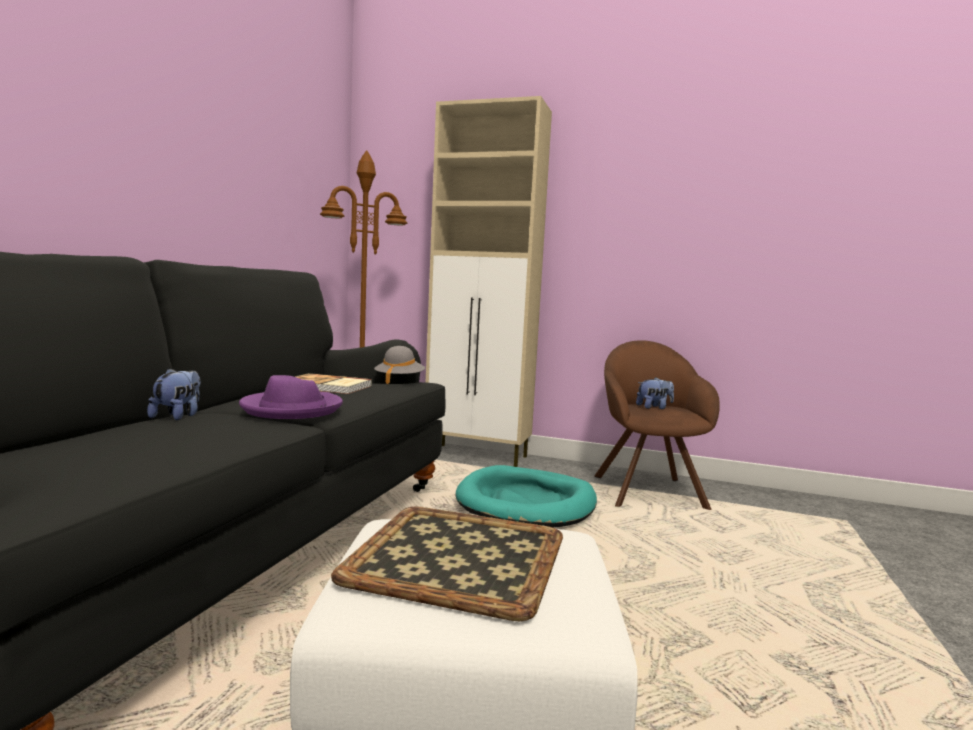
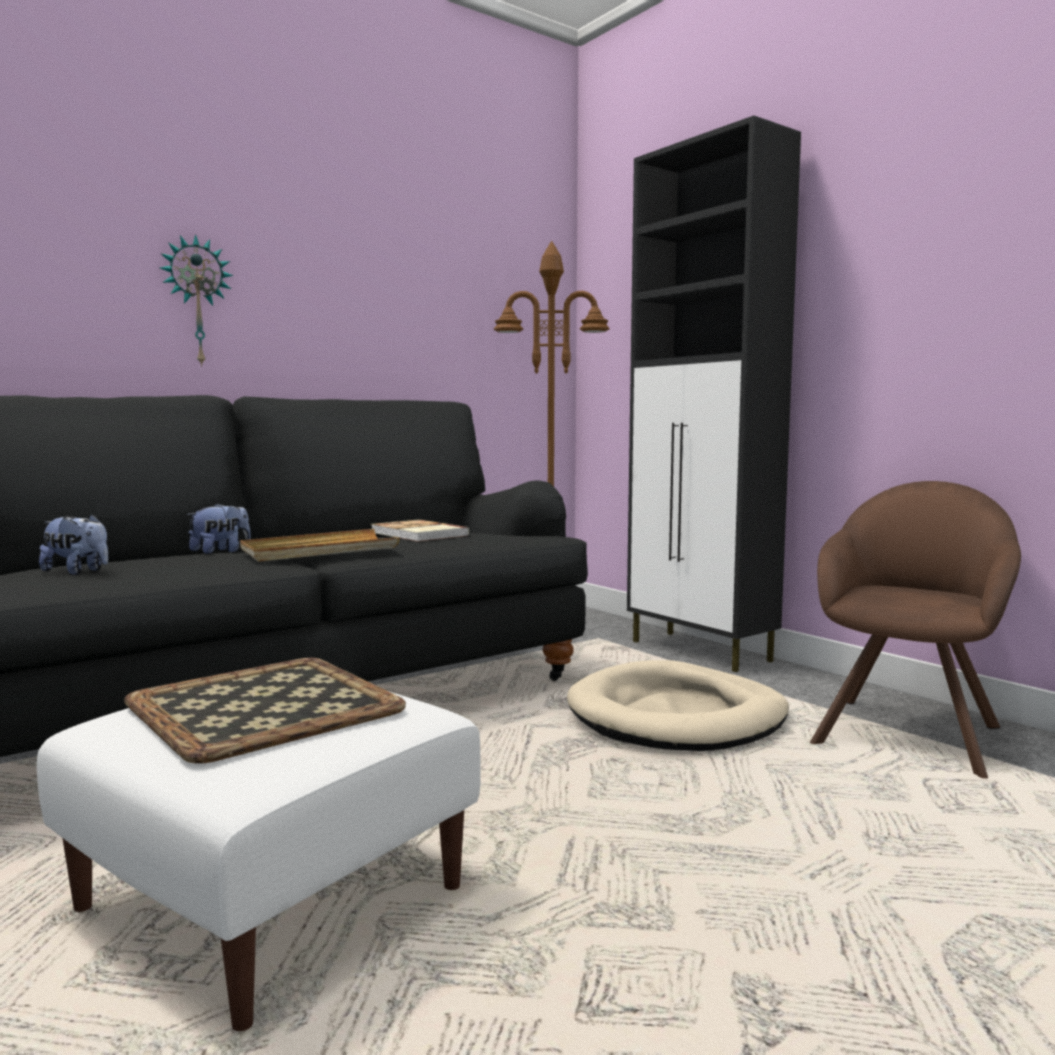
camera: 35 degrees right, 0 degrees up
purple hat [239,375,343,419] -> beige tray [240,529,400,562]
grey hat [374,346,425,384] -> none
beige cabinet [426,96,552,467] -> black cabinet [627,115,801,672]
turquoise dog bed [456,465,597,528] -> beige dog bed [567,660,789,751]
plush toy [636,377,674,409] -> plush toy moved to [39,514,108,575]
none -> wall clock [160,234,233,367]

